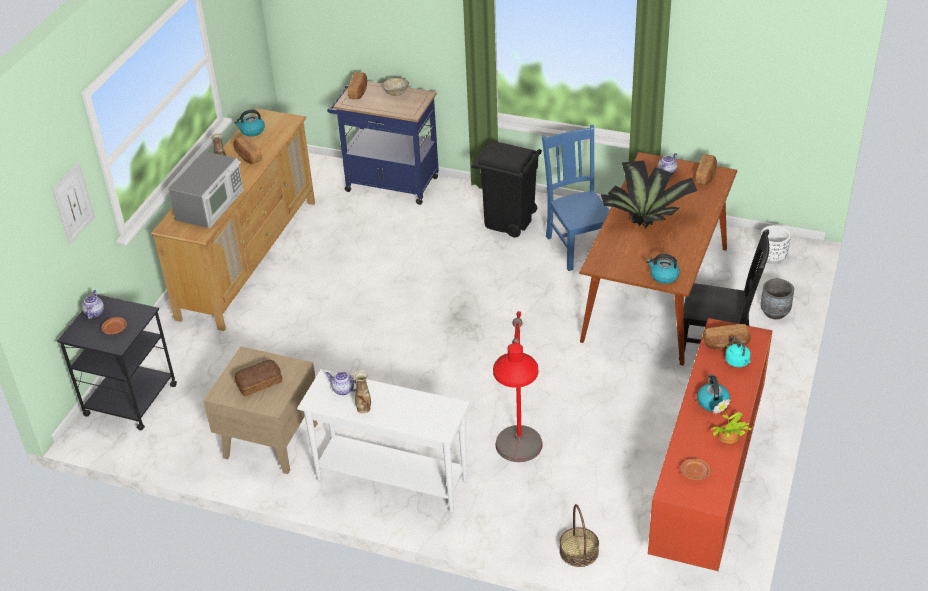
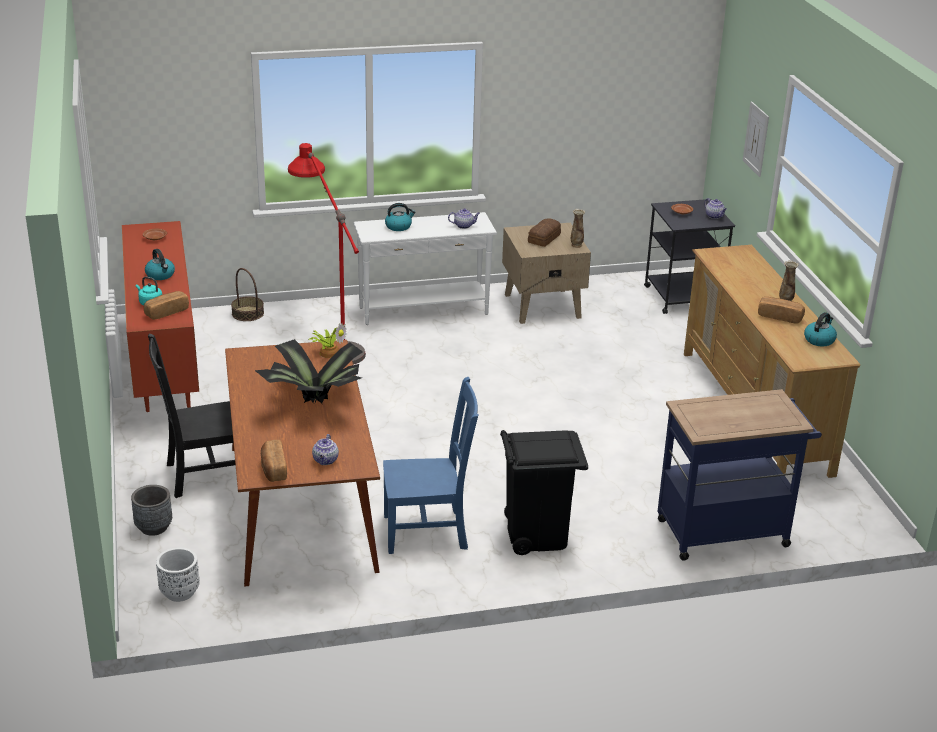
camera: 145 degrees right, 10 degrees down
microwave [168,151,244,228] -> none
bread [348,72,367,99] -> none
vase [353,370,371,414] -> vase moved to [571,209,585,248]
bowl [382,77,409,96] -> none
blue chair [542,125,610,271] -> blue chair turned 45 degrees counterclockwise [383,377,479,554]
kettle [647,254,680,284] -> kettle moved to [385,203,416,231]
potted plant [711,399,752,444] -> potted plant moved to [308,323,347,358]

